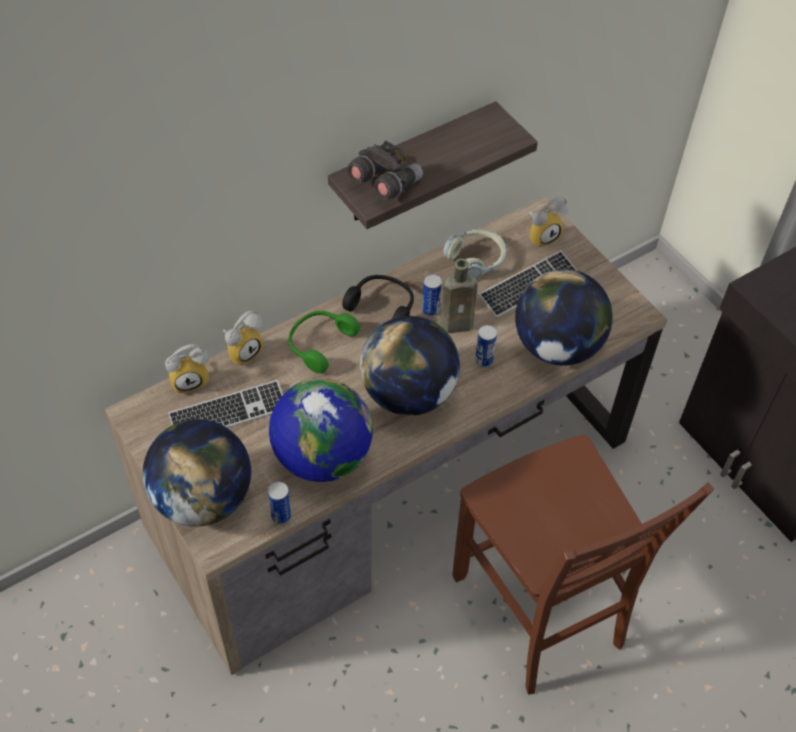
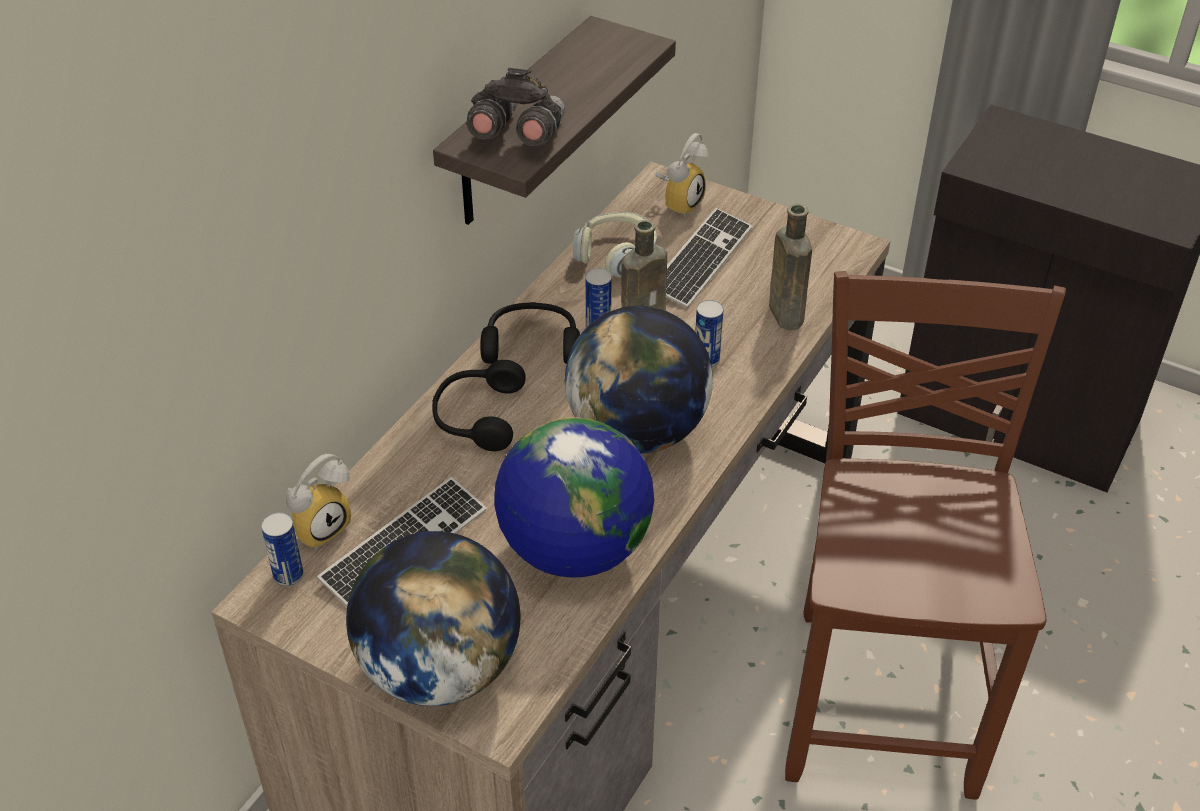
camera: 25 degrees left, 10 degrees down
alarm clock [223,310,263,366] -> none
can [268,482,291,524] -> can moved to [261,512,303,586]
green headphones [288,311,360,373] -> black headphones [433,360,526,451]
brown chair [452,435,714,695] -> brown chair turned 120 degrees counterclockwise [785,271,1066,800]
globe [515,269,613,366] -> brown bottle [769,204,812,330]

